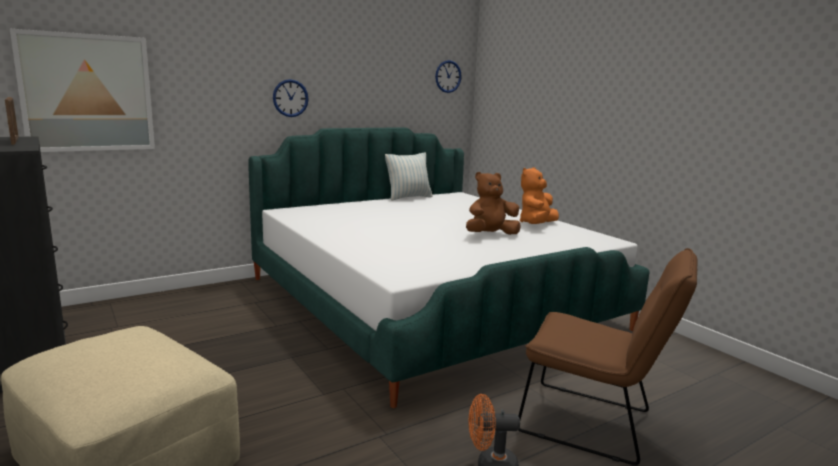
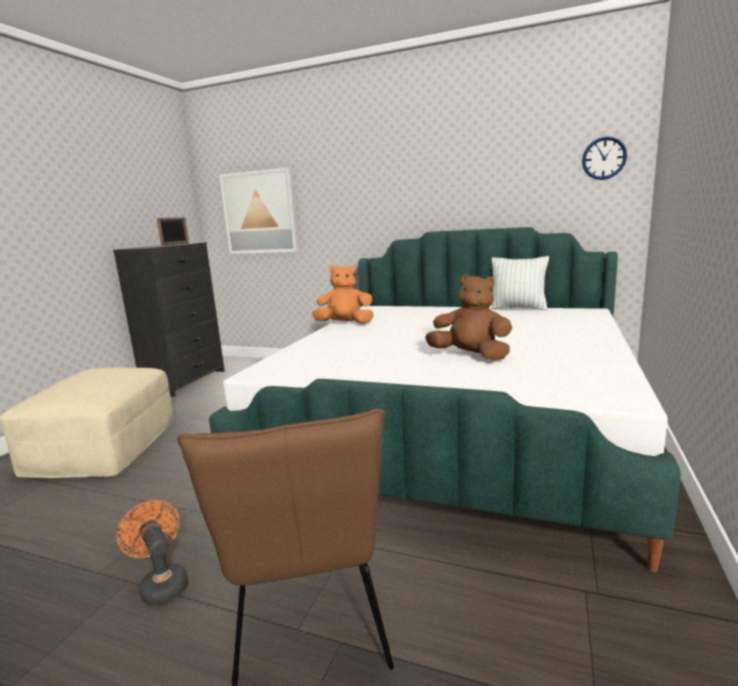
camera: 55 degrees right, 0 degrees up
wall clock [273,79,309,117] -> none
orange plush toy [520,167,559,224] -> orange plush toy moved to [312,265,374,324]

